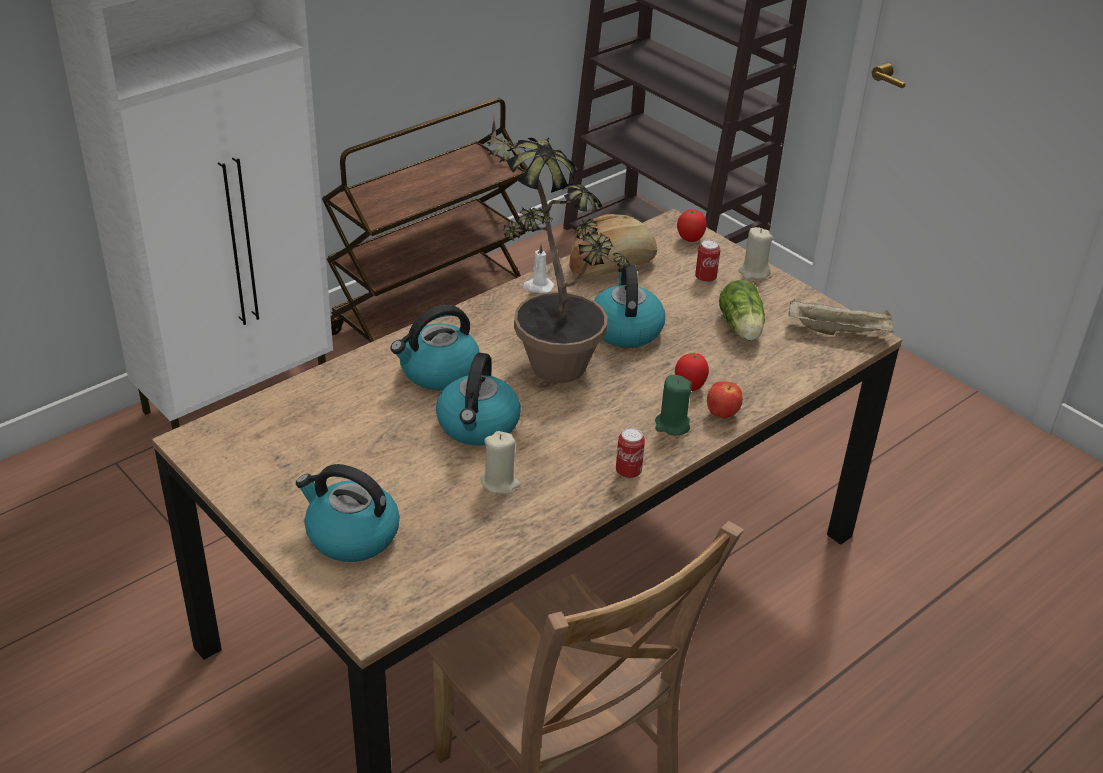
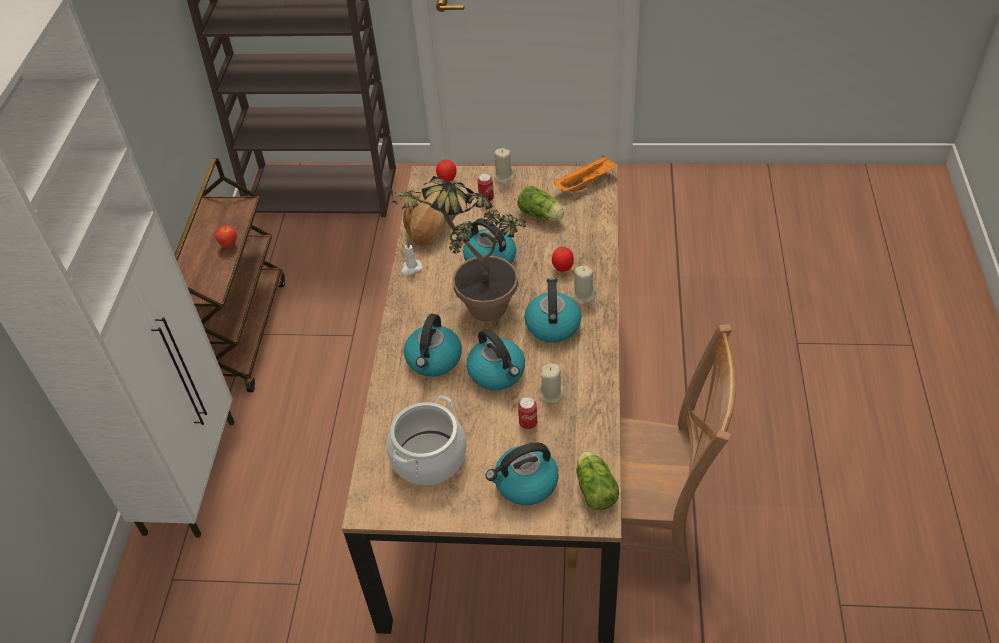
camera: 40 degrees left, 10 degrees up
can [616,428,645,479] -> can moved to [518,397,537,429]
green candle [655,375,692,435] -> beige candle [572,266,596,305]
apple [707,381,743,419] -> apple moved to [216,225,237,248]
beige tray [789,300,894,335] -> orange tray [554,155,619,192]
none -> cooking pot [387,395,467,485]
none -> kettle [524,277,581,343]
none -> lettuce [576,451,619,511]

